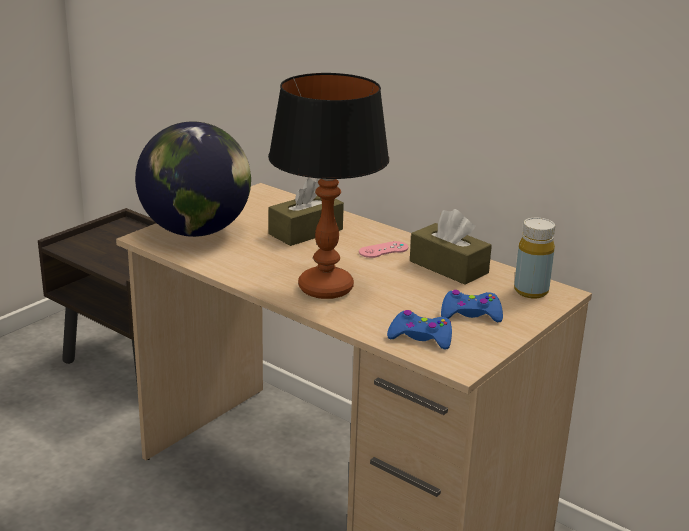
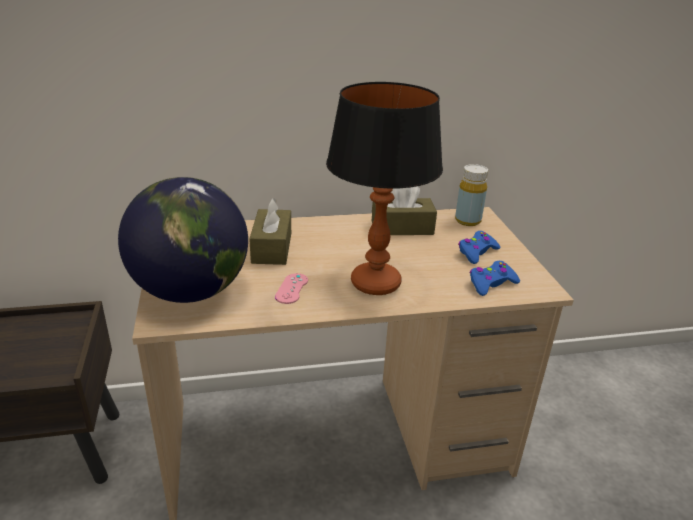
camera: 50 degrees left, 5 degrees up
pink game controller [359,241,408,258] -> pink game controller moved to [275,273,308,304]

